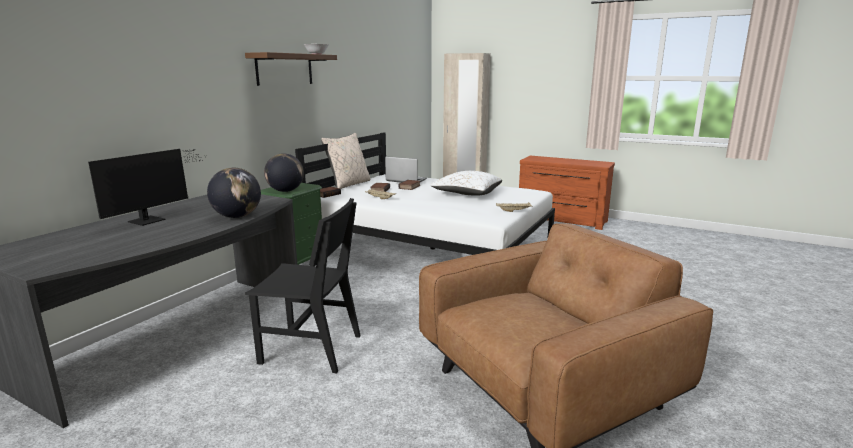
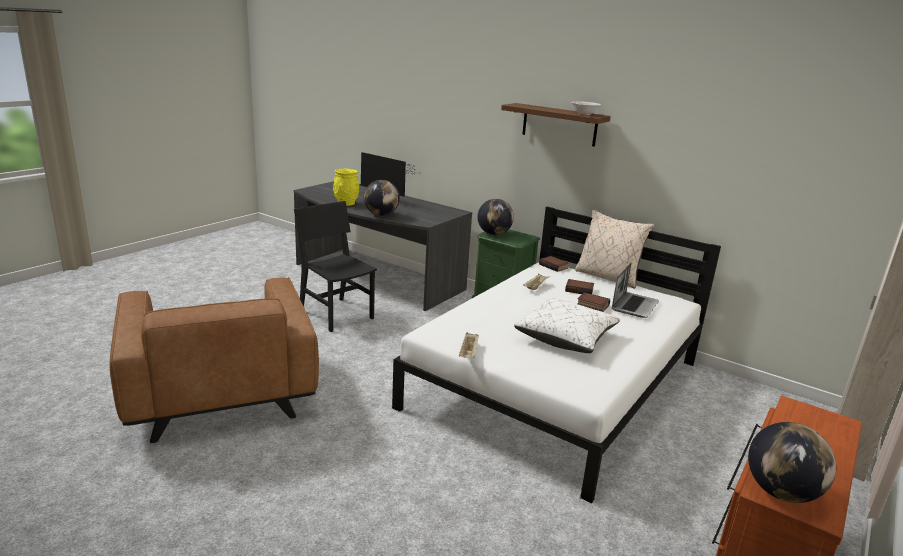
camera: 95 degrees right, 5 degrees up
black chair [245,198,361,373] -> black chair turned 120 degrees clockwise [294,201,377,332]
none -> yellow vase [333,169,359,206]
none -> globe [748,422,836,503]

